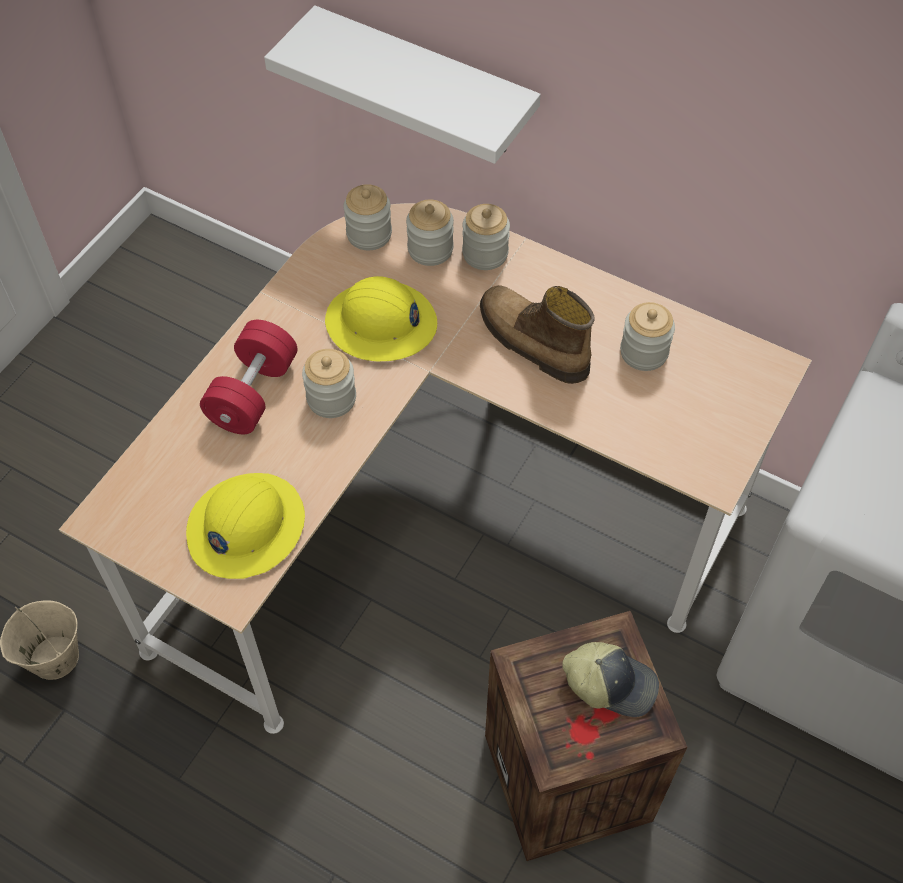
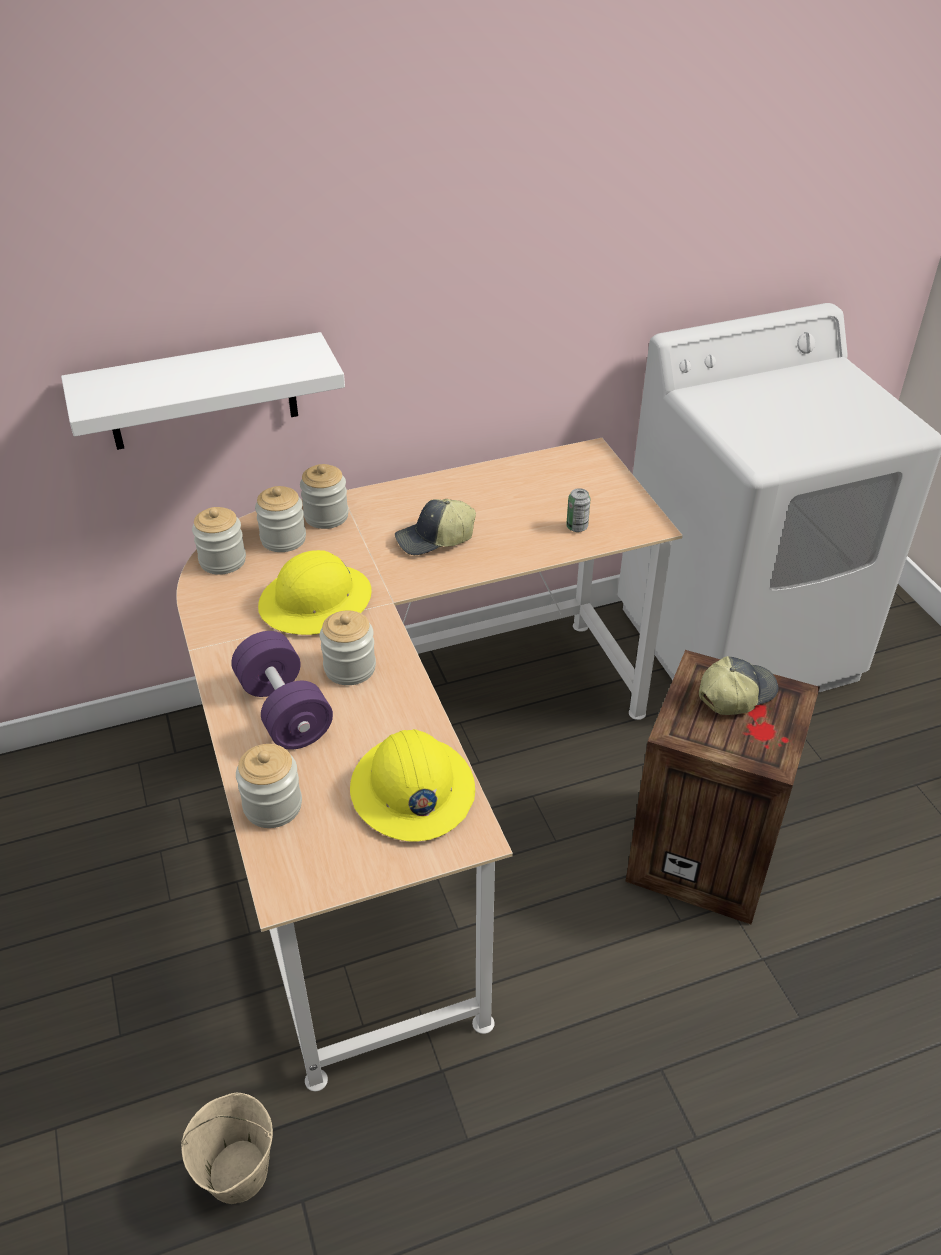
camera: 50 degrees left, 15 degrees down
red dumbbell [200,320,297,434] -> purple dumbbell [231,631,333,750]
boot [480,285,595,384] -> cap [395,499,476,555]
jar [620,302,675,371] -> jar moved to [236,744,302,828]
none -> can [566,488,591,532]

